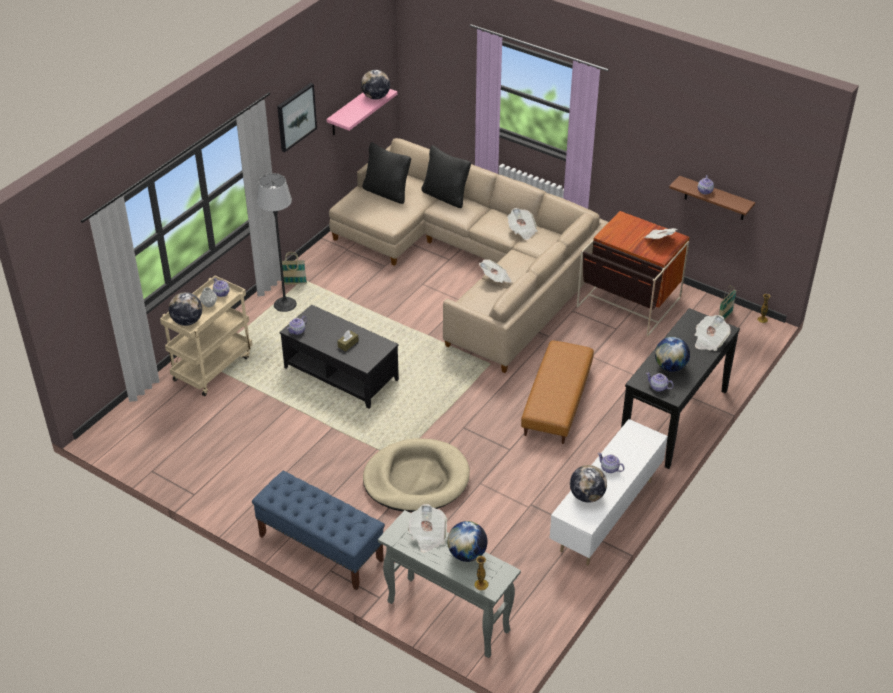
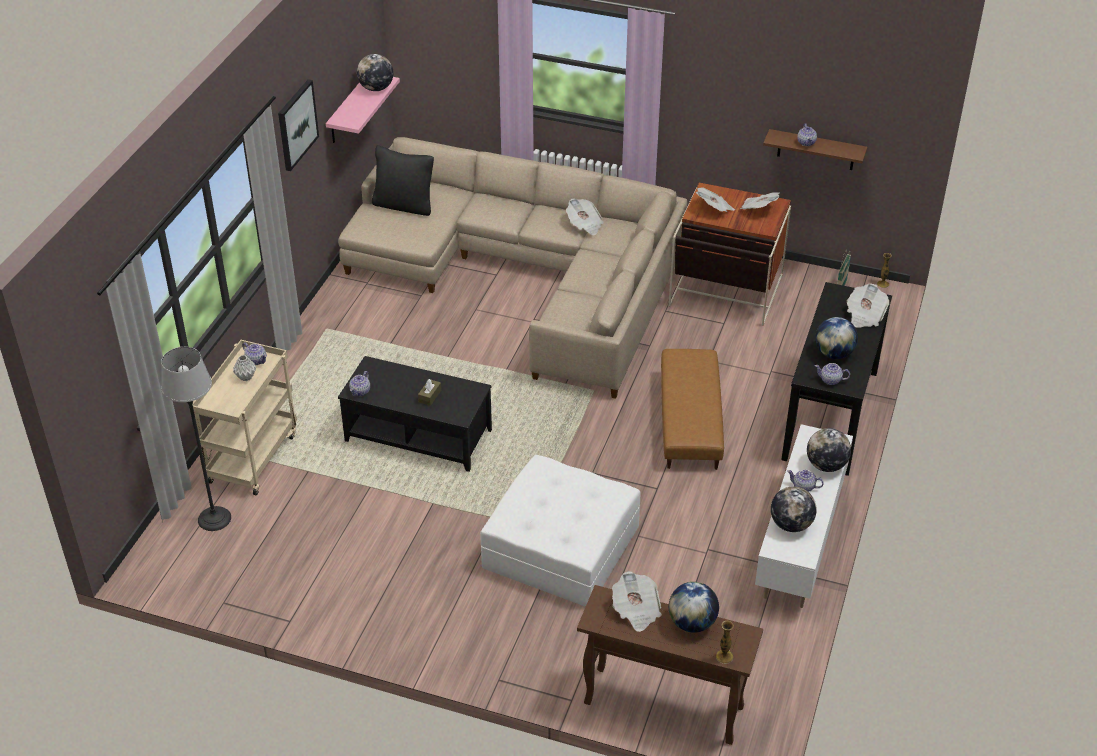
camera: 15 degrees left, 0 degrees up
globe [169,292,202,326] -> globe moved to [807,428,851,472]
blue bench [252,471,385,590] -> none
floor lamp [257,173,297,312] -> floor lamp moved to [161,347,231,531]
basket [282,252,307,284] -> none
beige dog bed [363,439,470,512] -> white ottoman [480,455,641,607]
grey console table [378,510,521,658] -> brown console table [577,585,763,745]
black pillow [421,145,471,208] -> none
newspaper [479,259,512,283] -> newspaper moved to [696,188,735,212]

